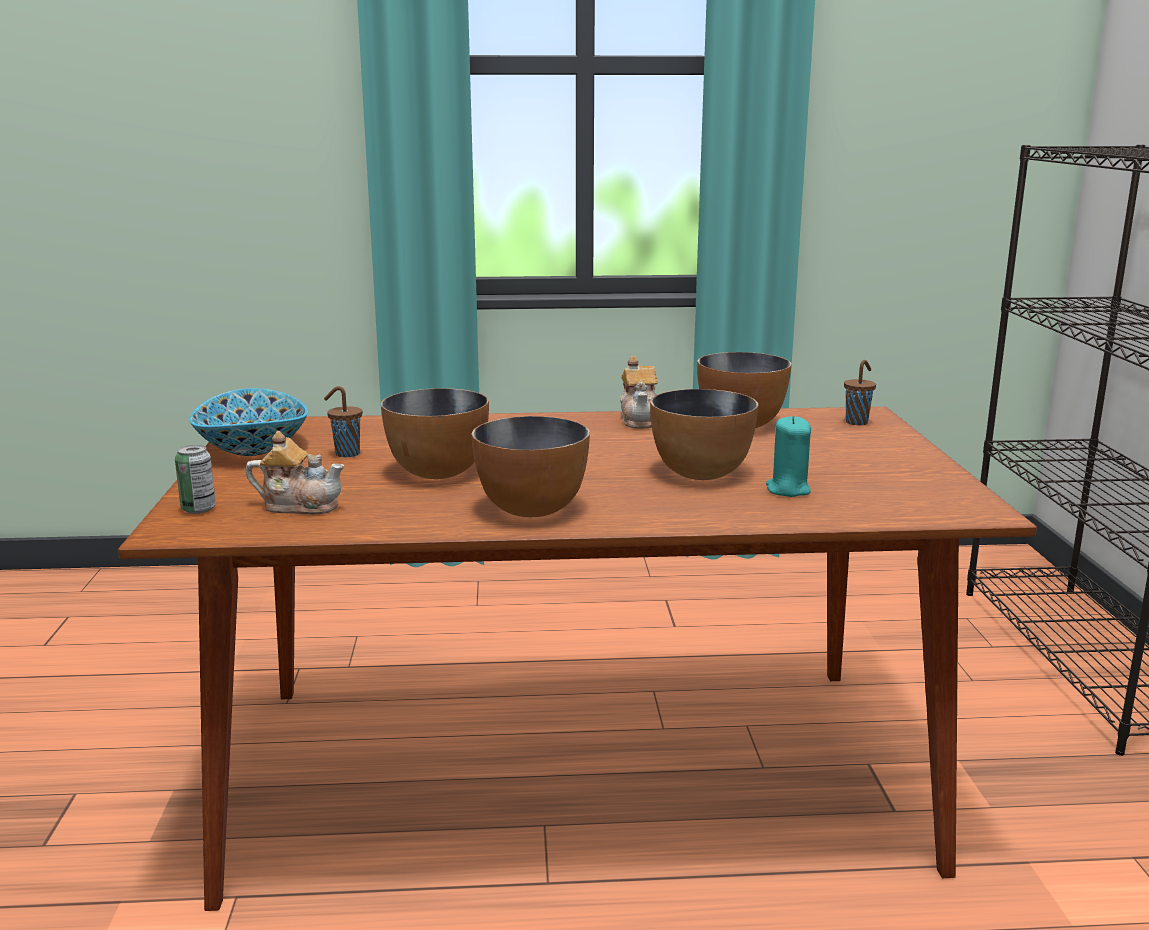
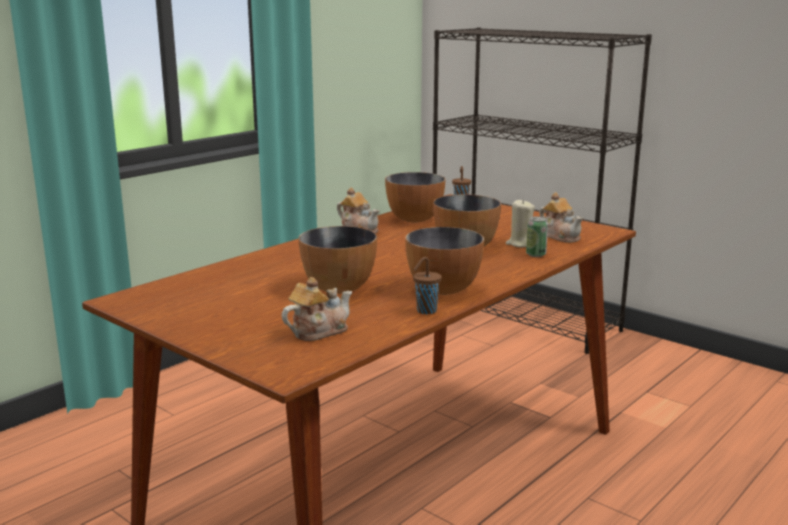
camera: 45 degrees left, 0 degrees up
can [175,445,216,514] -> can moved to [526,216,548,257]
bowl [189,388,308,456] -> none
brown cup [324,386,362,457] -> brown cup moved to [413,257,442,314]
turquoise candle [766,416,811,497] -> beige candle [506,200,535,247]
none -> teapot [539,192,583,243]

